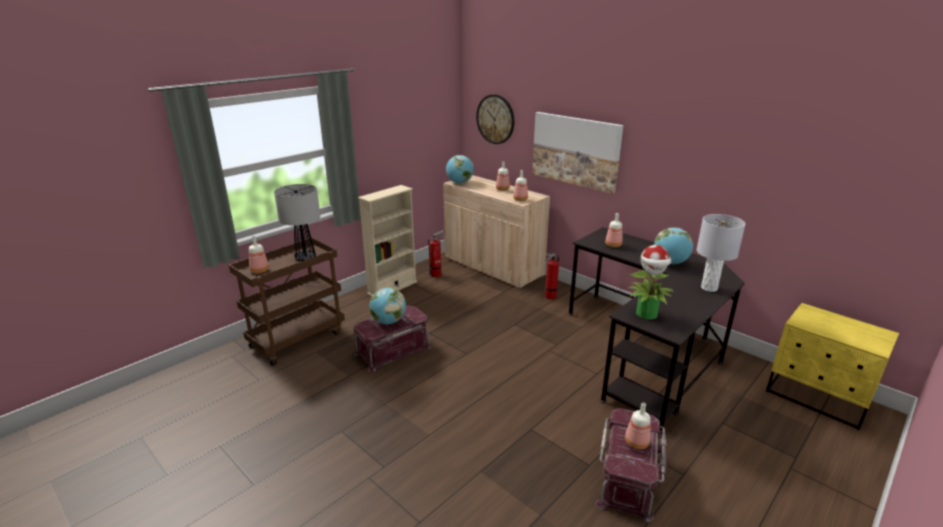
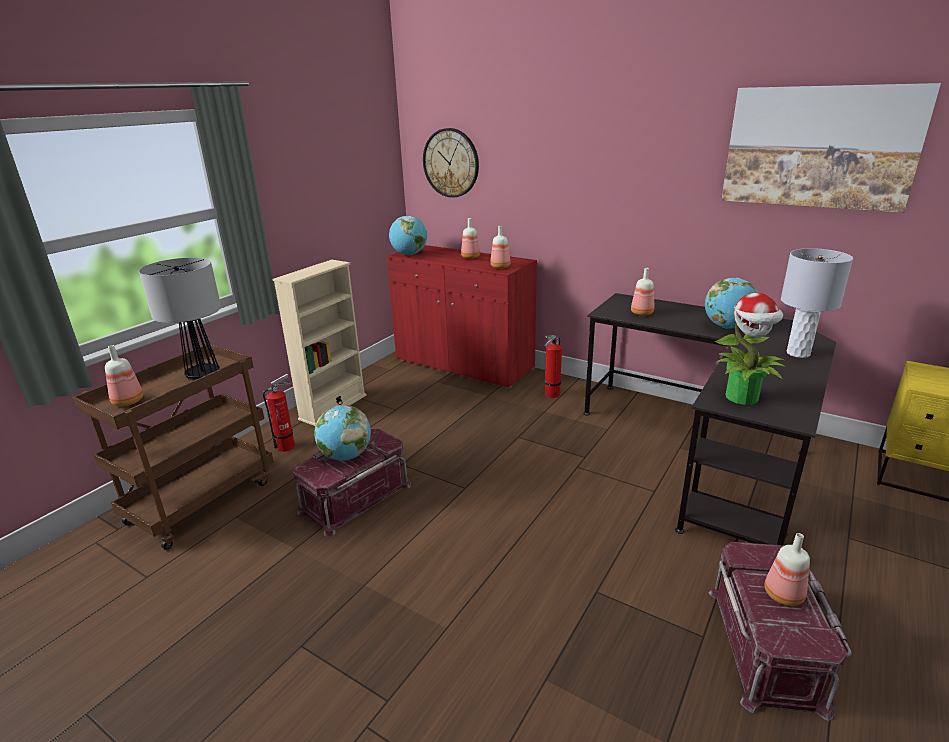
camera: 10 degrees left, 0 degrees up
fire extinguisher [428,230,445,277] -> fire extinguisher moved to [263,374,295,452]
beige cabinet [443,175,550,289] -> red cabinet [387,245,537,389]
picture [532,112,624,194] -> picture moved to [721,83,941,213]

